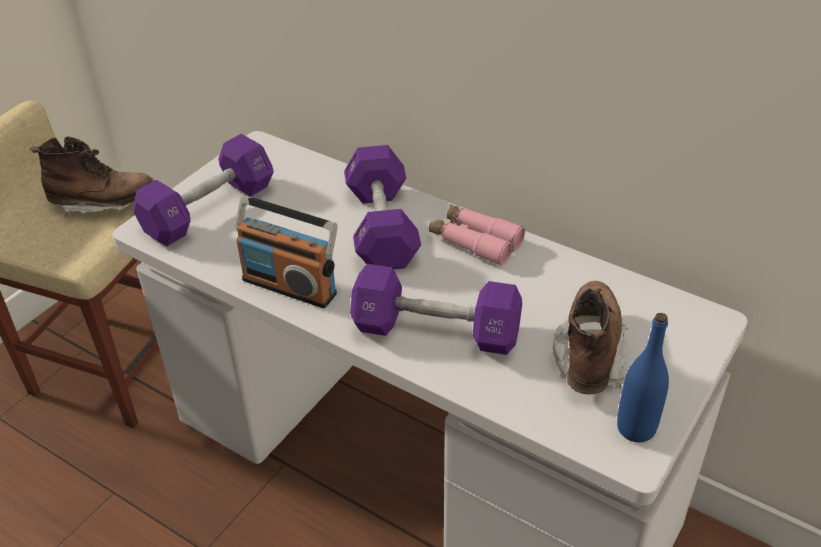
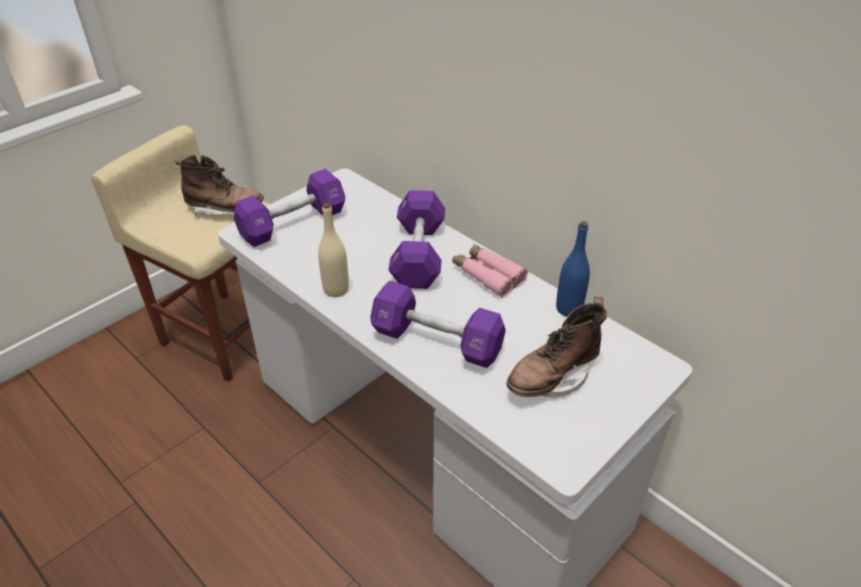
camera: 10 degrees right, 0 degrees up
radio [235,196,338,308] -> beige bottle [318,203,349,297]
brown boot [553,281,627,395] -> brown boot turned 150 degrees counterclockwise [507,297,607,398]
blue bottle [617,313,669,442] -> blue bottle moved to [556,221,590,317]

